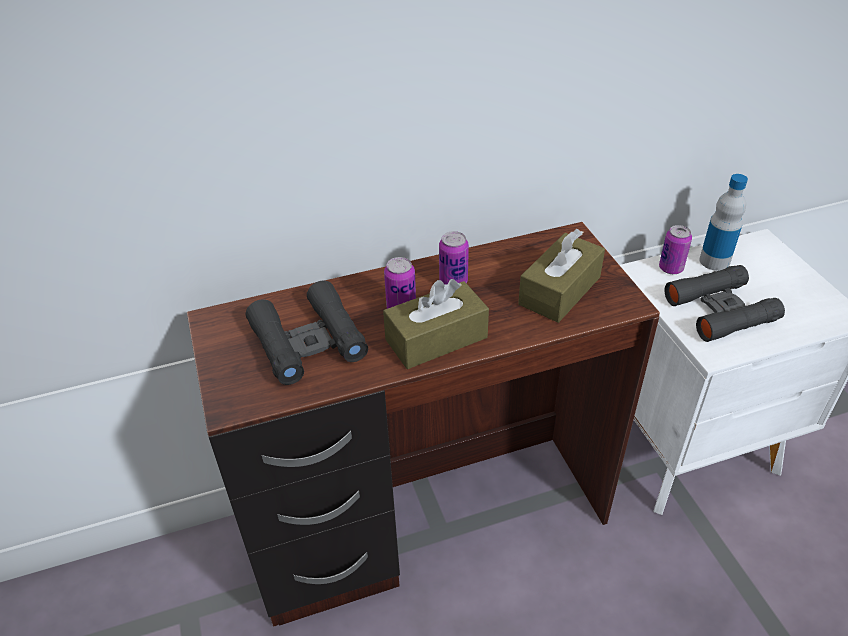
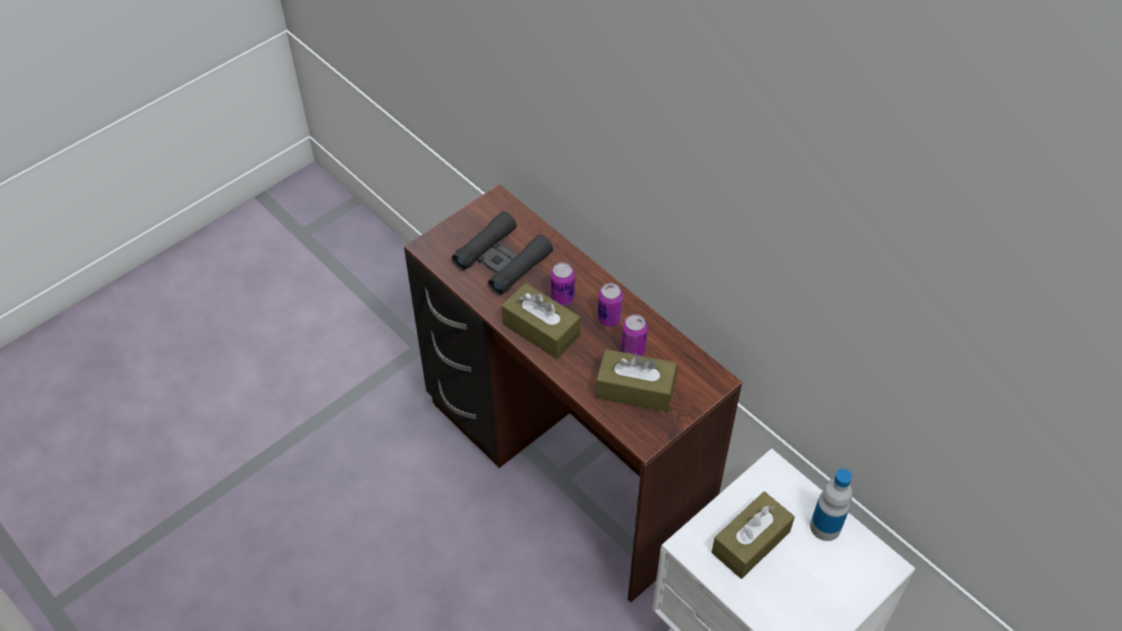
camera: 65 degrees right, 10 degrees up
can [659,225,692,274] -> can moved to [621,314,648,356]
black binoculars [664,265,785,342] -> brown tissue box [712,491,795,579]

